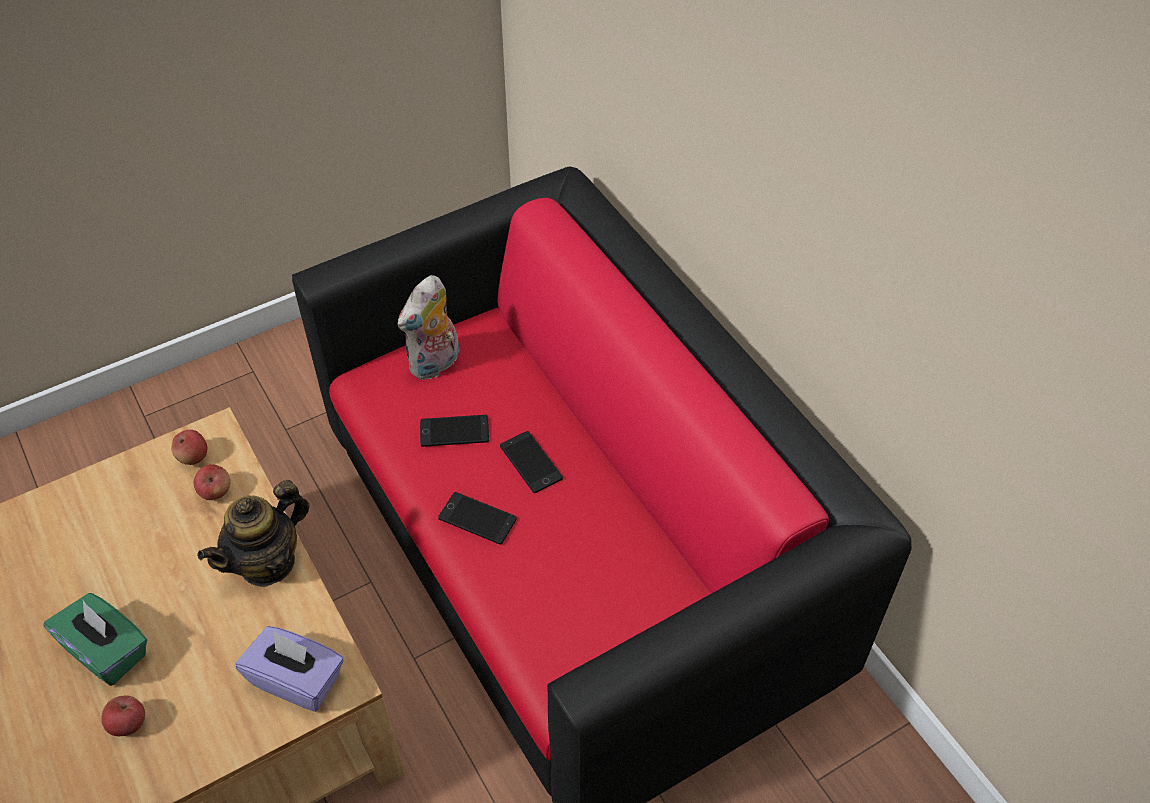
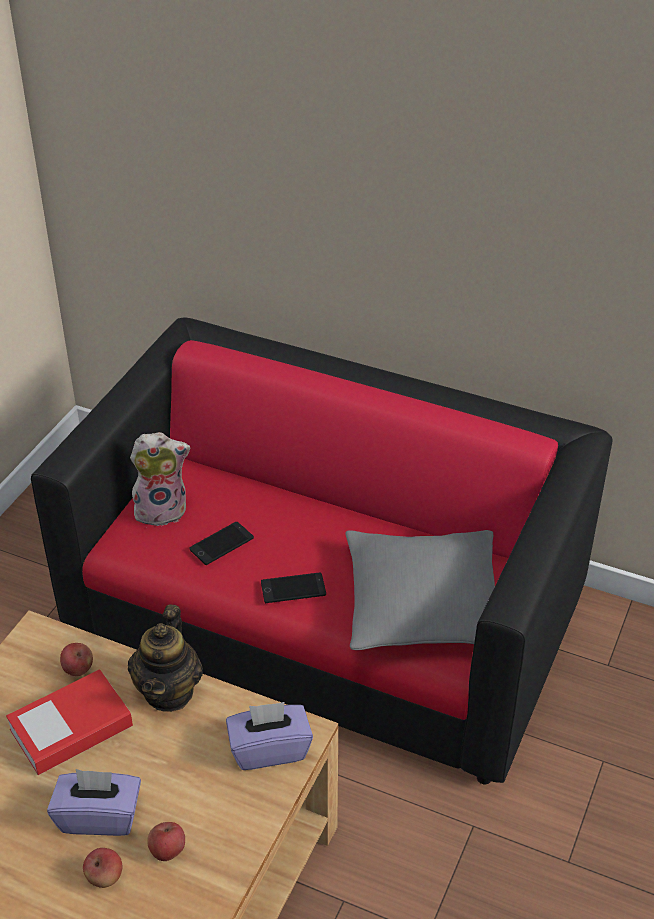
camera: 35 degrees left, 10 degrees down
green tissue box [43,593,147,686] -> purple tissue box [47,769,141,836]
apple [171,430,207,465] -> apple moved to [83,848,122,888]
plush toy [398,275,460,380] -> plush toy turned 105 degrees counterclockwise [130,432,191,526]
phone [500,431,563,493] -> none
none -> book [6,669,133,775]
none -> grey pillow [345,530,495,650]

